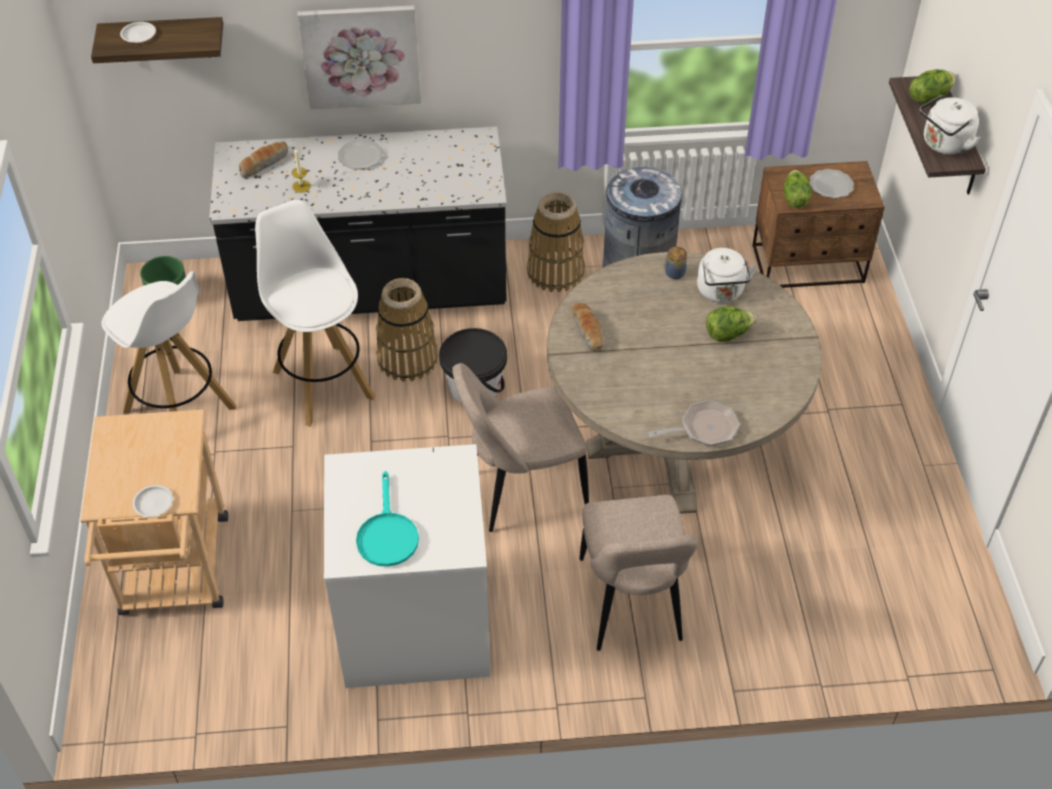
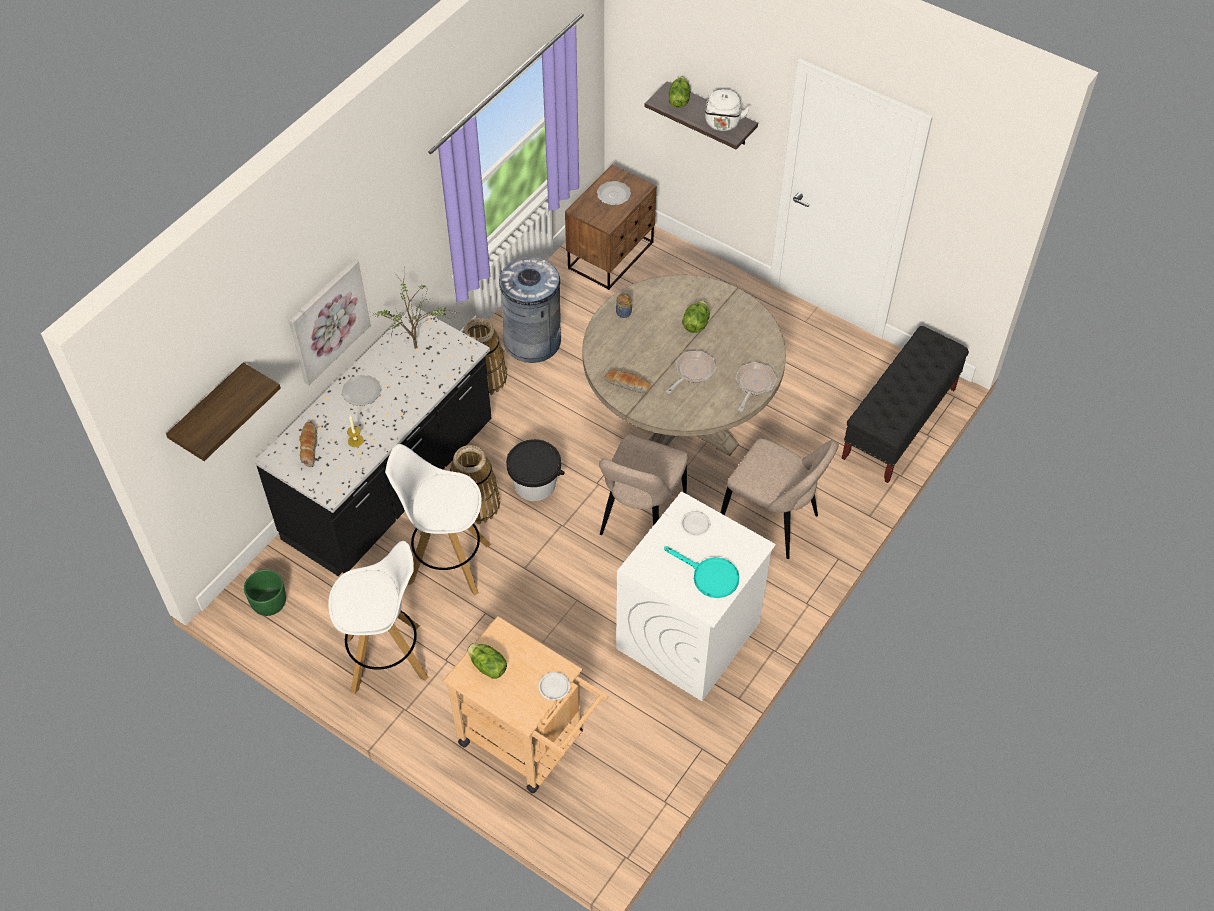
camera: 50 degrees left, 5 degrees up
white plate [120,22,156,43] -> white plate moved to [681,511,711,536]
white kettle [697,248,757,303] -> none
lettuce [784,170,811,208] -> lettuce moved to [467,643,507,679]
none -> potted plant [368,267,458,349]
none -> frying pan [665,351,716,394]
none -> black bench [842,326,969,483]

